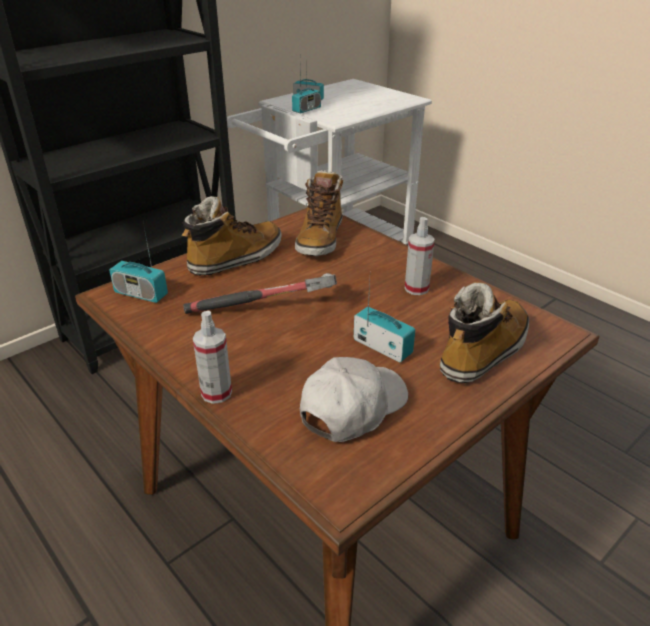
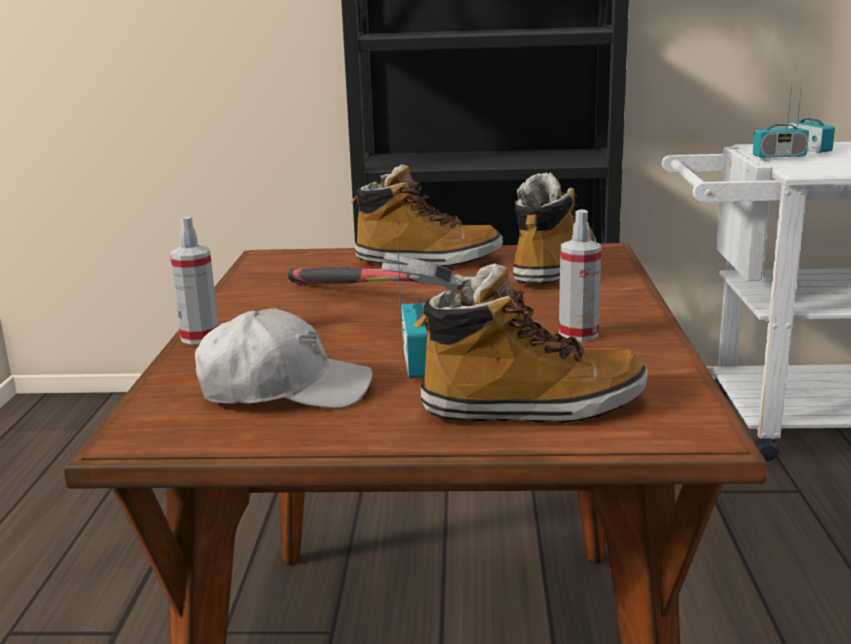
camera: 45 degrees right, 15 degrees down
radio [109,222,168,303] -> none
boot [295,170,343,257] -> boot turned 150 degrees clockwise [513,172,596,284]

